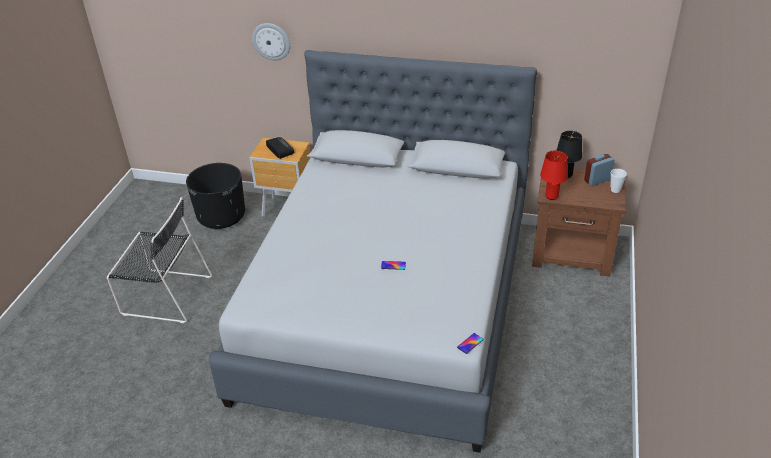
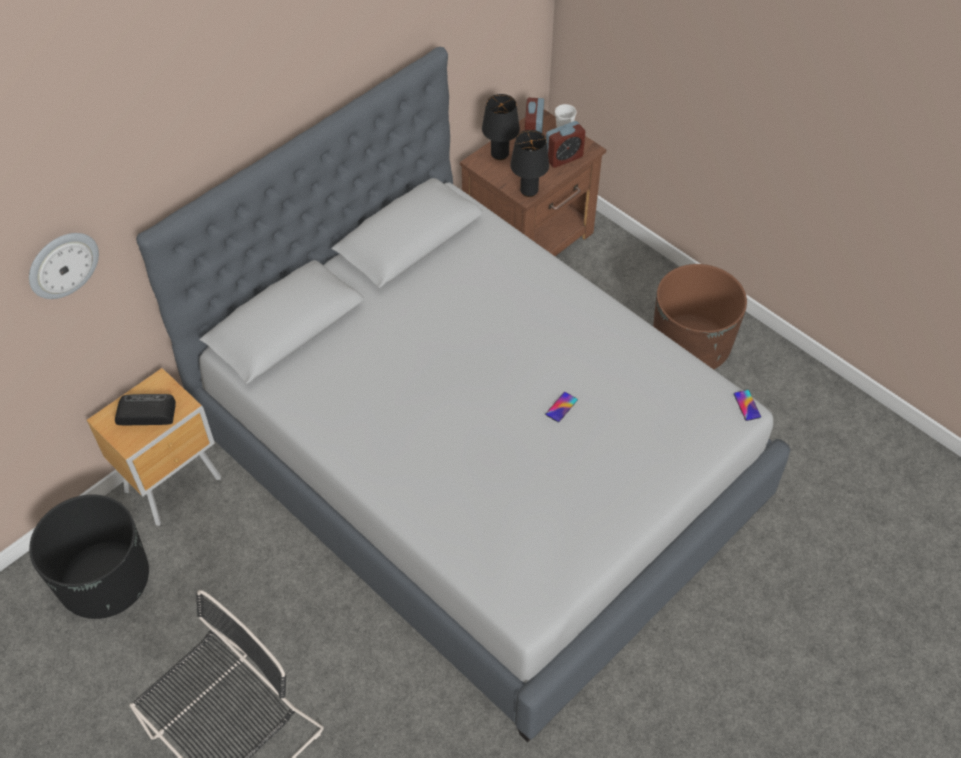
camera: 60 degrees left, 15 degrees up
red table lamp [540,151,568,200] -> black table lamp [510,130,549,197]
none -> alarm clock [546,121,585,168]
none -> brown planter [653,264,747,369]

